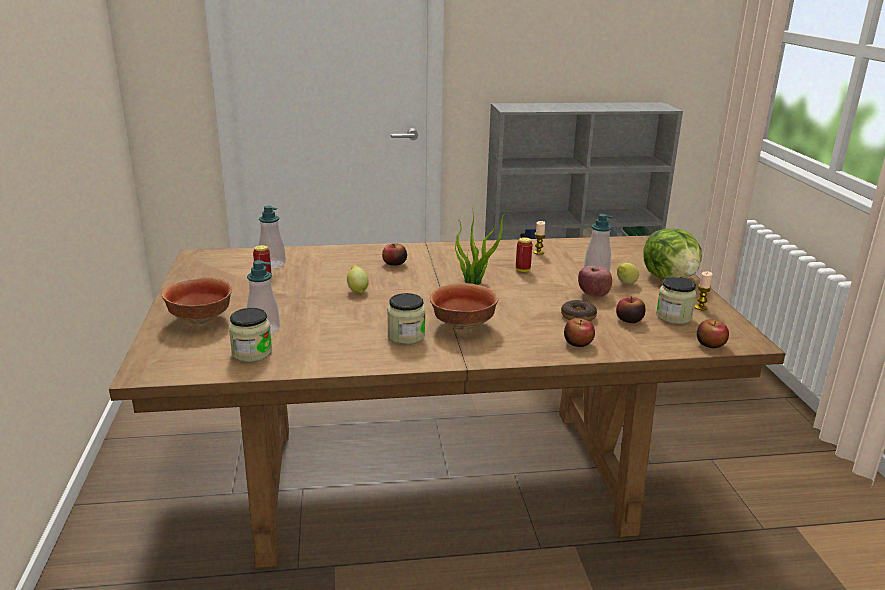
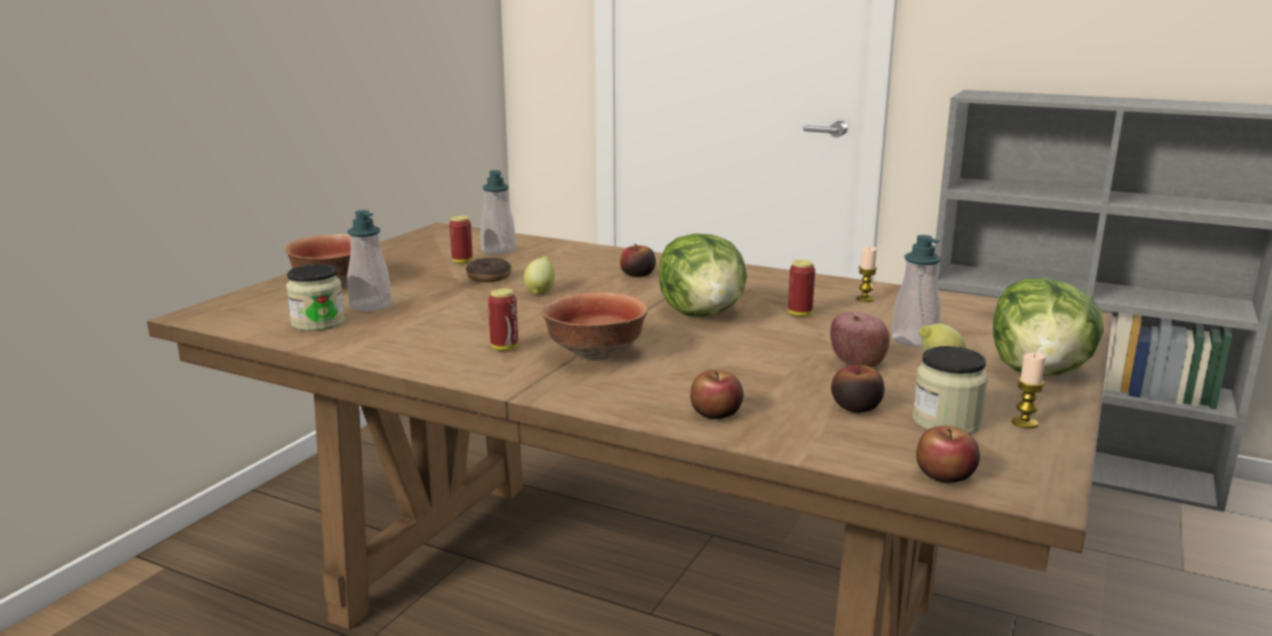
camera: 35 degrees right, 5 degrees down
jar [387,293,426,344] -> can [488,288,518,351]
potted plant [455,207,506,285] -> lettuce [658,233,747,317]
donut [561,300,597,321] -> donut moved to [466,258,511,282]

